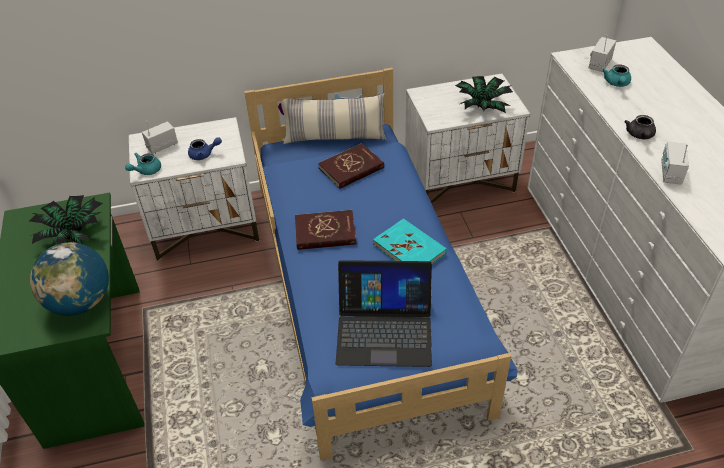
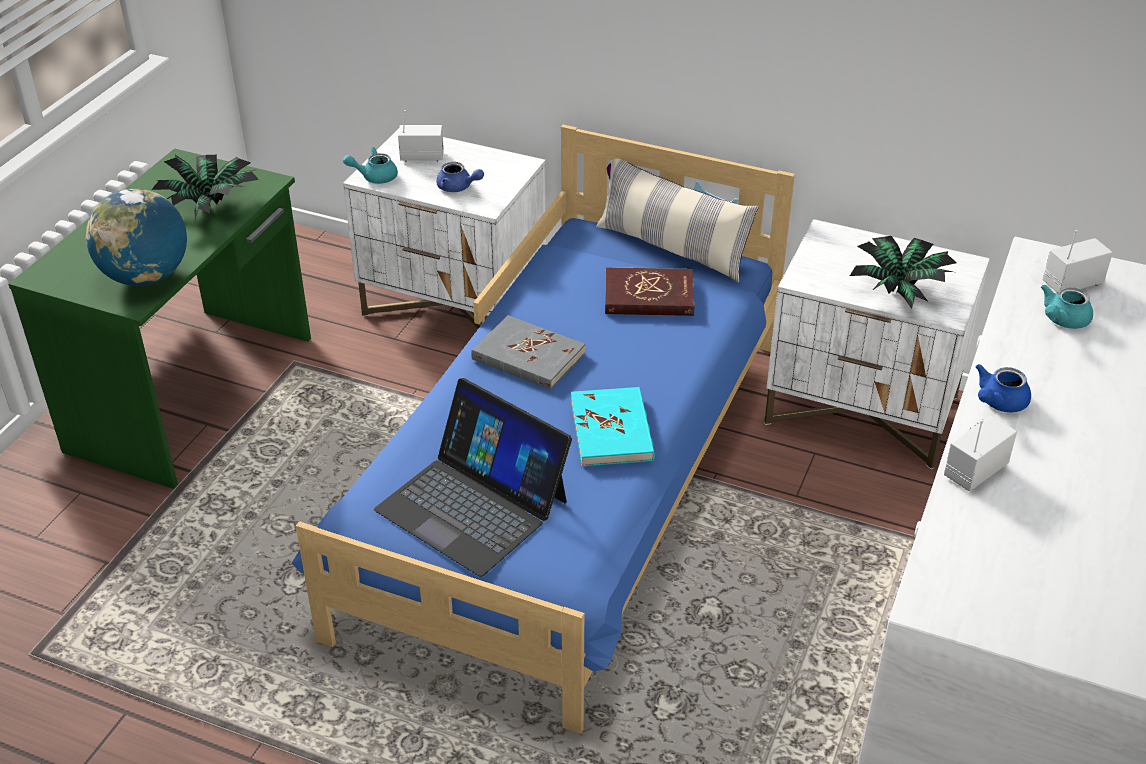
camera: 35 degrees right, 5 degrees down
red book [295,210,356,250] -> grey book [471,315,585,390]
grey teapot [624,115,656,139] -> blue teapot [976,364,1031,412]

